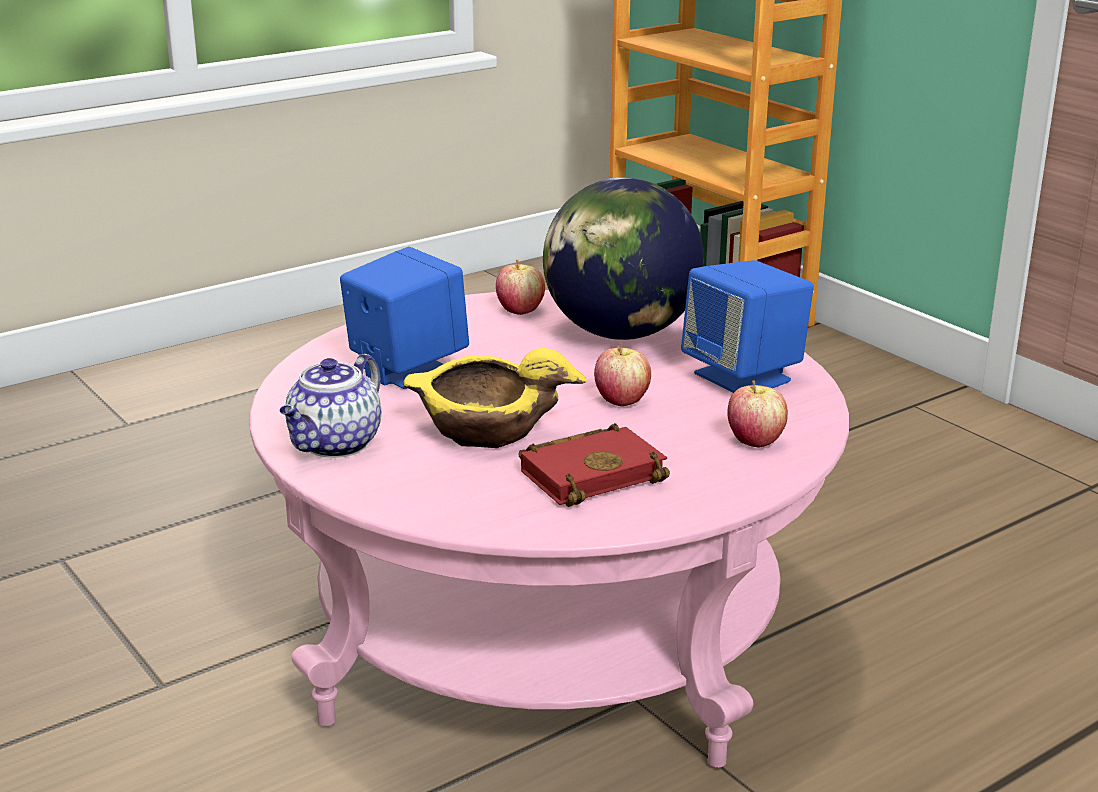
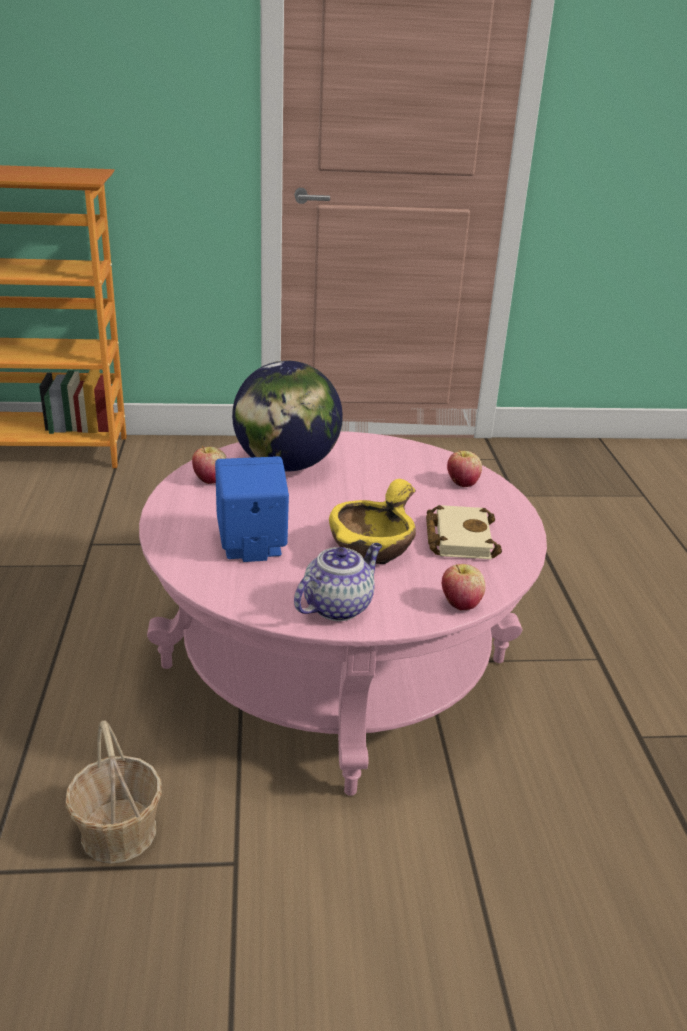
camera: 60 degrees left, 5 degrees up
teapot [279,354,381,458] -> teapot turned 105 degrees counterclockwise [294,543,382,621]
red book [518,423,670,507] -> beige book [426,505,502,559]
apple [594,343,651,406] -> apple moved to [442,564,486,611]
blue speaker [681,260,814,393] -> none
none -> basket [65,721,162,864]

